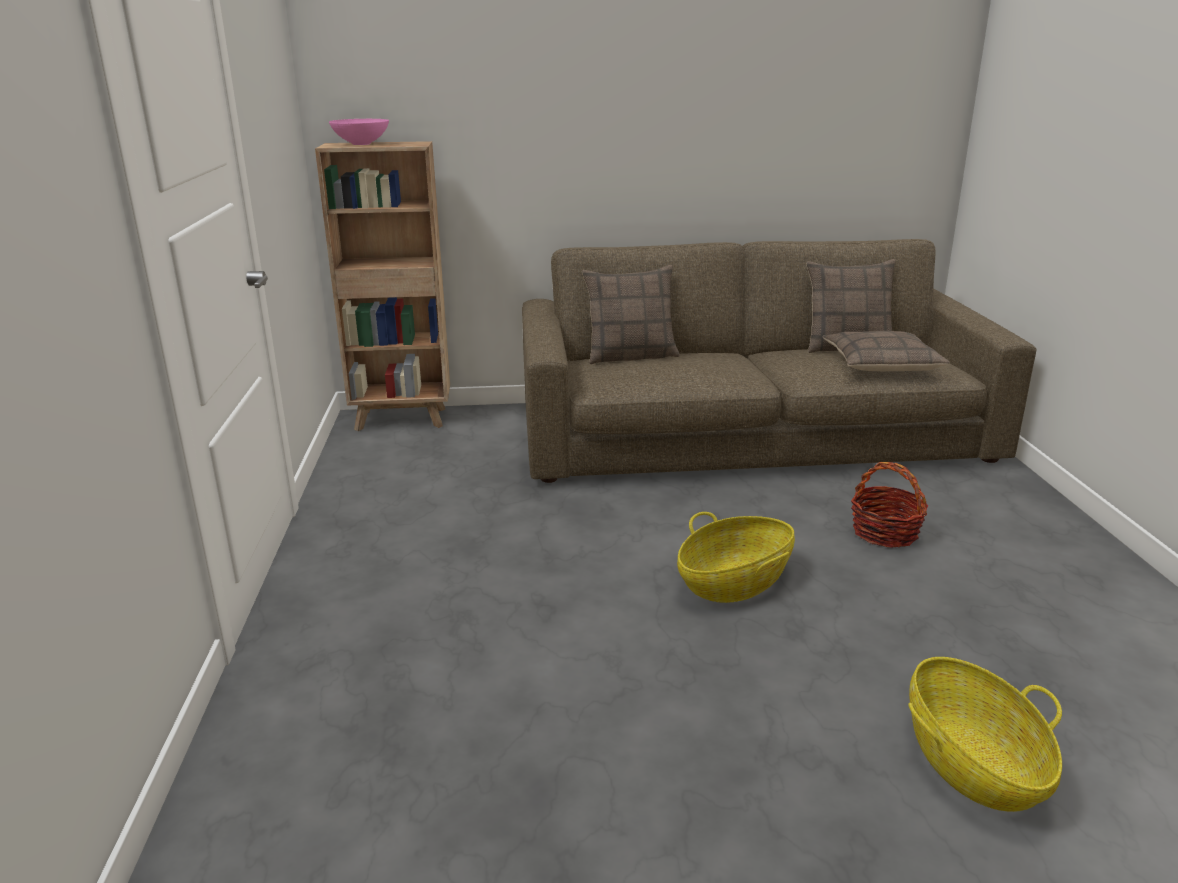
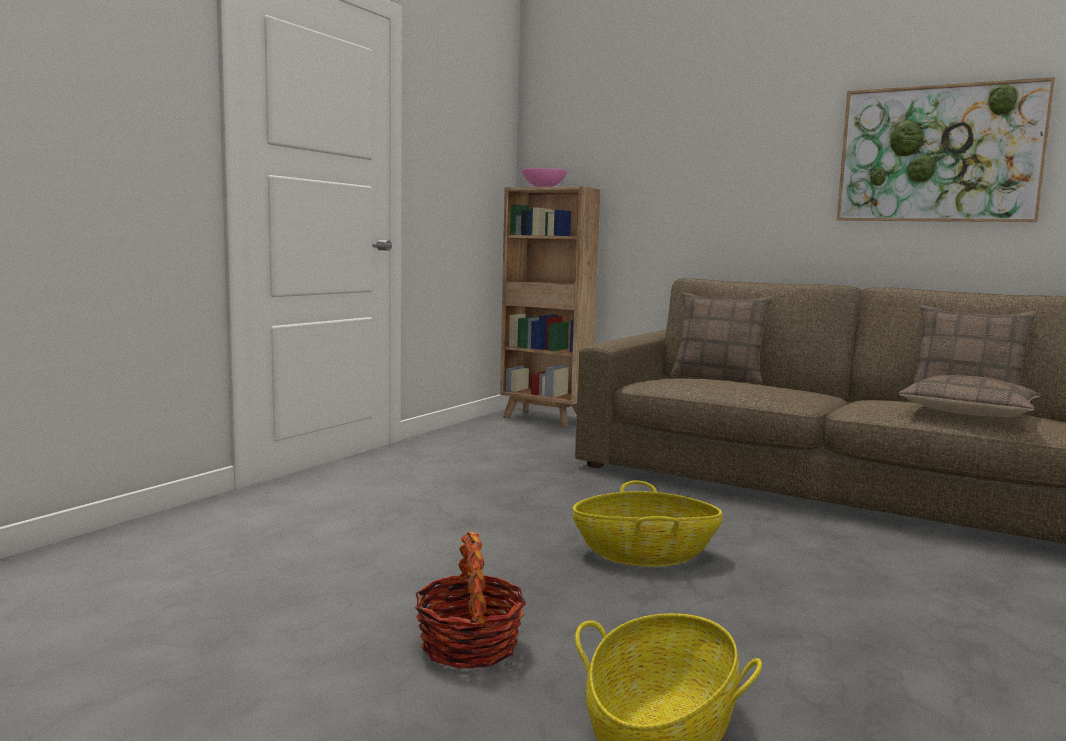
camera: 35 degrees right, 15 degrees down
basket [851,462,928,548] -> basket moved to [414,532,526,669]
none -> picture [837,77,1055,222]

